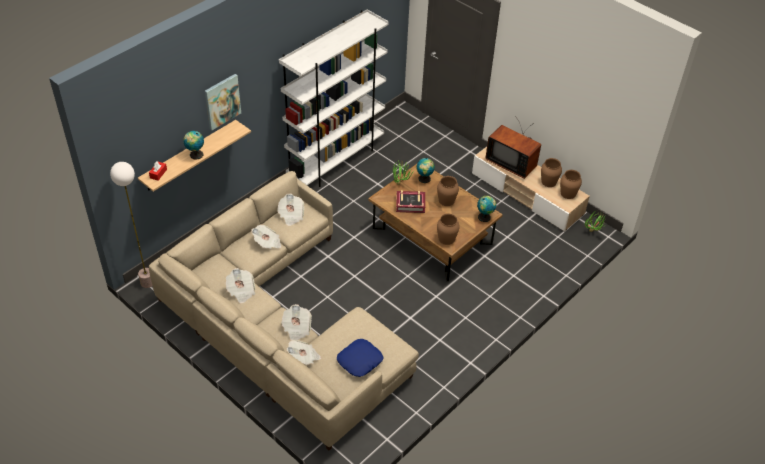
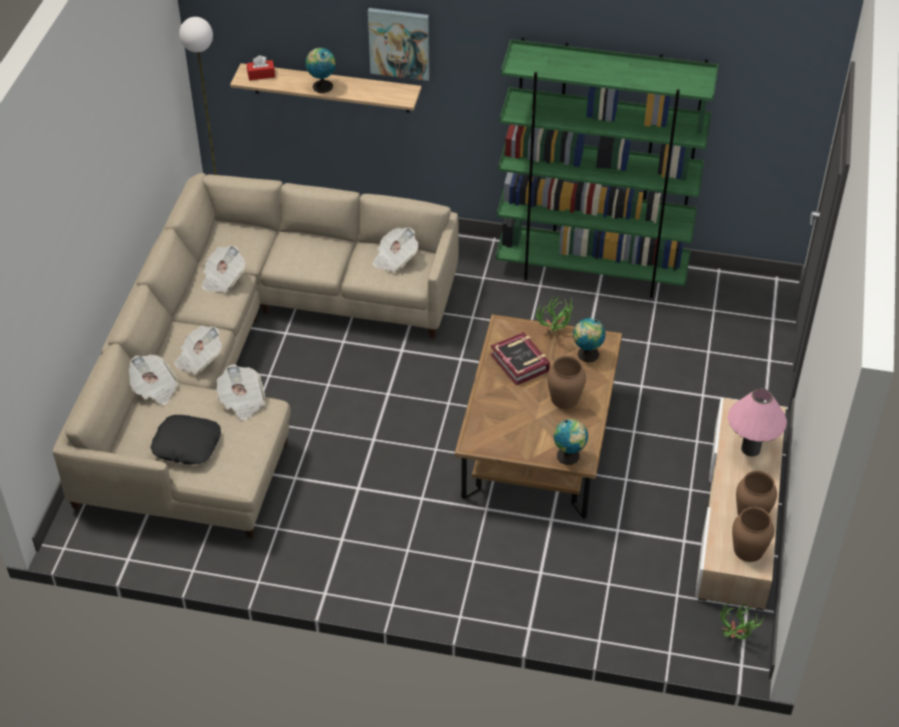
camera: 60 degrees right, 0 degrees up
newspaper [252,225,282,249] -> newspaper moved to [217,364,266,421]
white bookcase [279,9,389,187] -> green bookcase [496,37,719,298]
blue pillow [337,339,383,377] -> black pillow [150,415,221,465]
brown vase [437,214,460,245] -> none
television [485,116,541,179] -> pink table lamp [728,388,787,457]

